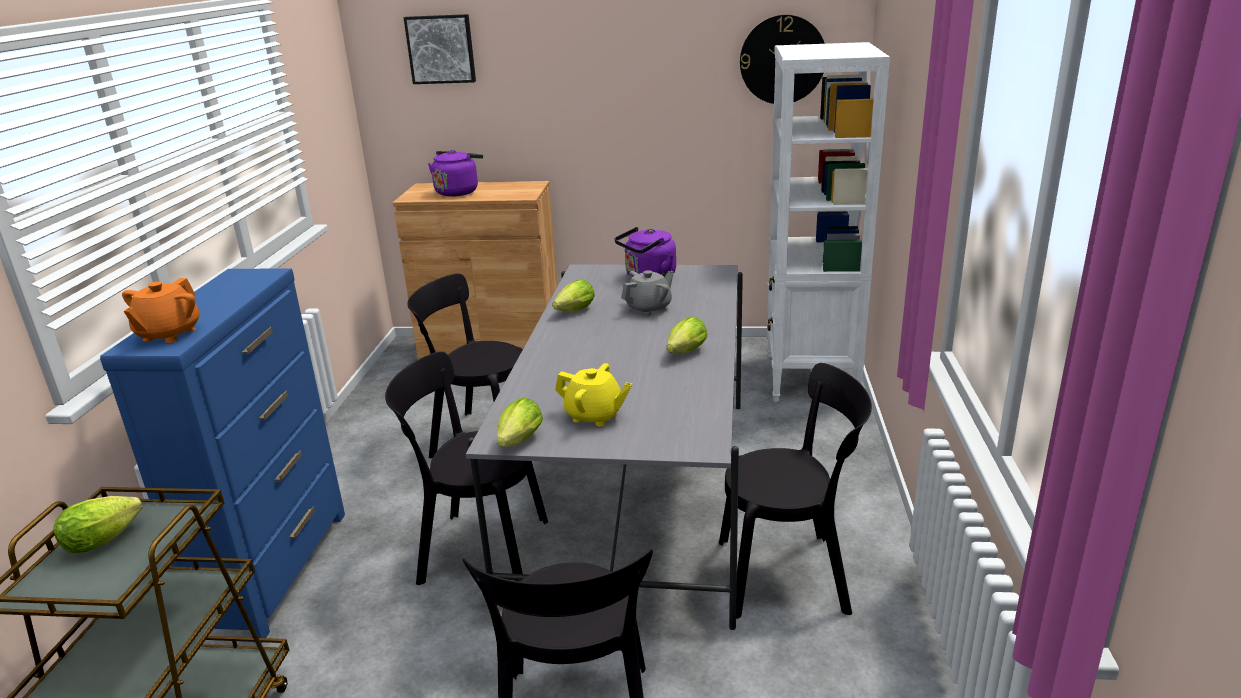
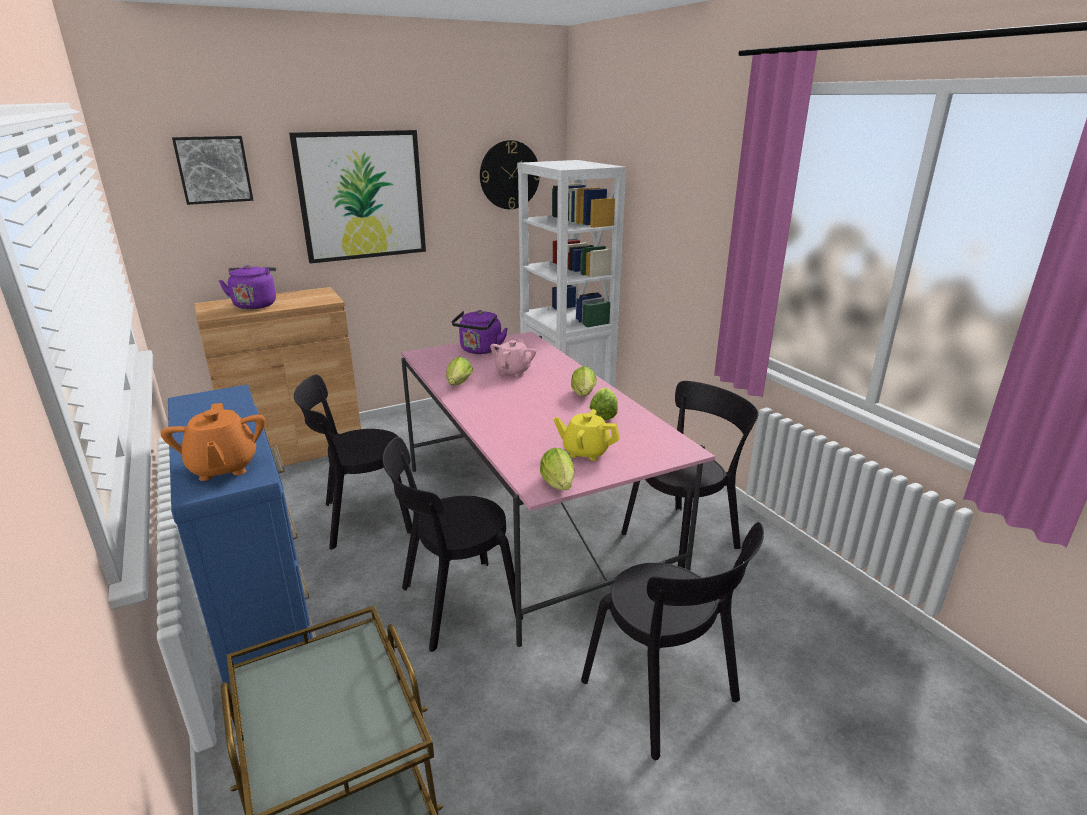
camera: 35 degrees left, 0 degrees up
lettuce [54,496,142,553] -> lettuce moved to [590,388,618,420]
grey dining table [466,264,743,630] -> pink dining table [401,332,715,647]
yellow teapot [555,363,632,426] -> yellow teapot turned 150 degrees counterclockwise [553,409,620,461]
grey teapot [621,270,674,316] -> pink teapot [490,339,536,377]
none -> picture [289,130,426,264]

